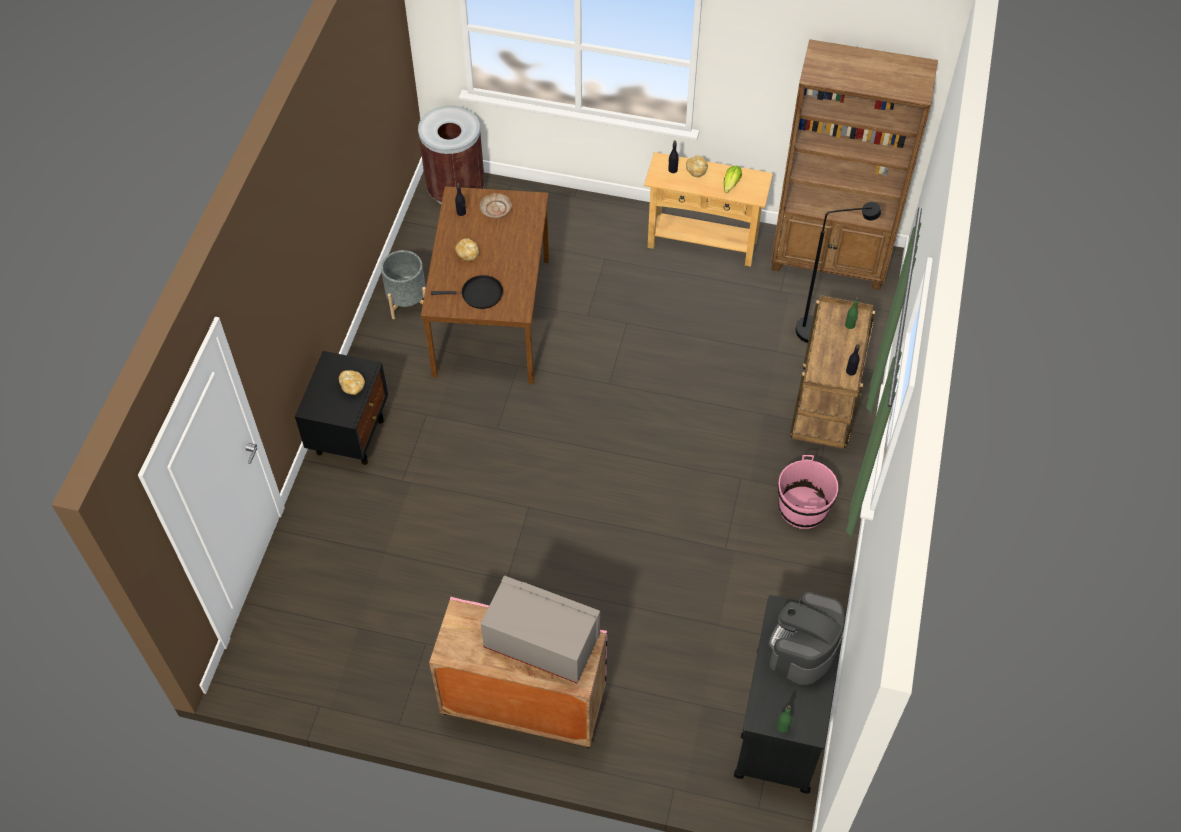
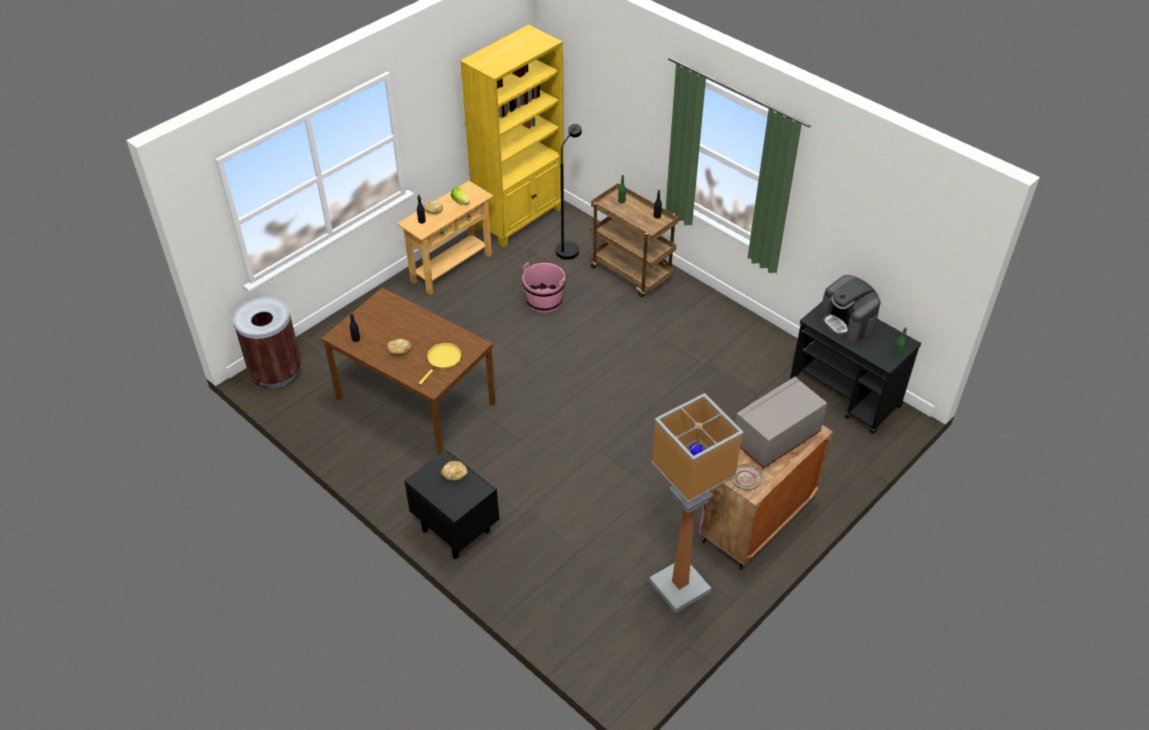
camera: 60 degrees left, 10 degrees down
grey planter [381,250,426,319] -> none
black frying pan [431,275,503,309] -> yellow frying pan [419,342,462,385]
beige plate [480,193,512,218] -> beige plate moved to [731,464,763,490]
brown bookcase [771,39,938,290] -> yellow bookcase [460,25,564,247]
pink bucket [778,455,838,529] -> pink bucket moved to [522,263,565,313]
none -> floor lamp [649,393,744,614]

